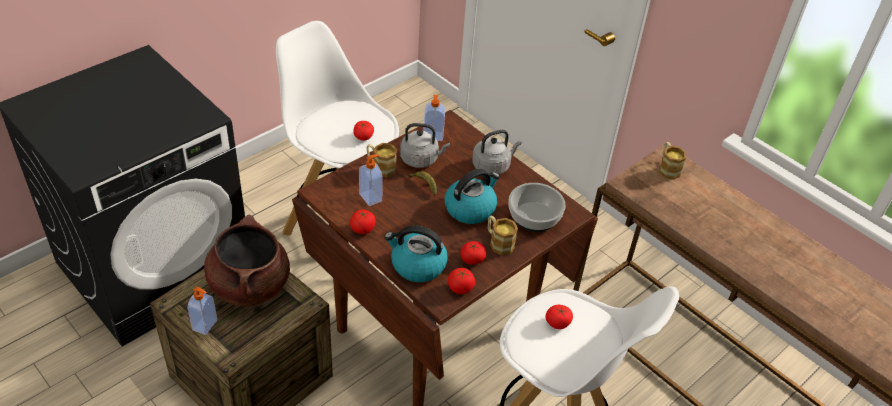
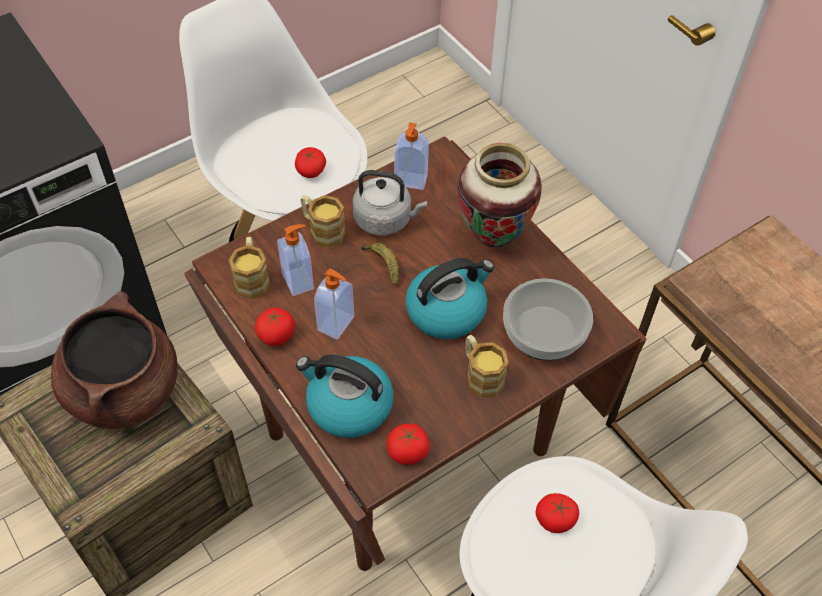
camera: 10 degrees right, 10 degrees up
soap dispenser [188,287,217,335] -> soap dispenser moved to [314,268,354,340]
tomato [460,241,486,264] -> none
grey kettle [472,130,522,175] -> vase [458,143,542,248]
mug [659,142,686,180] -> mug moved to [228,237,270,300]

